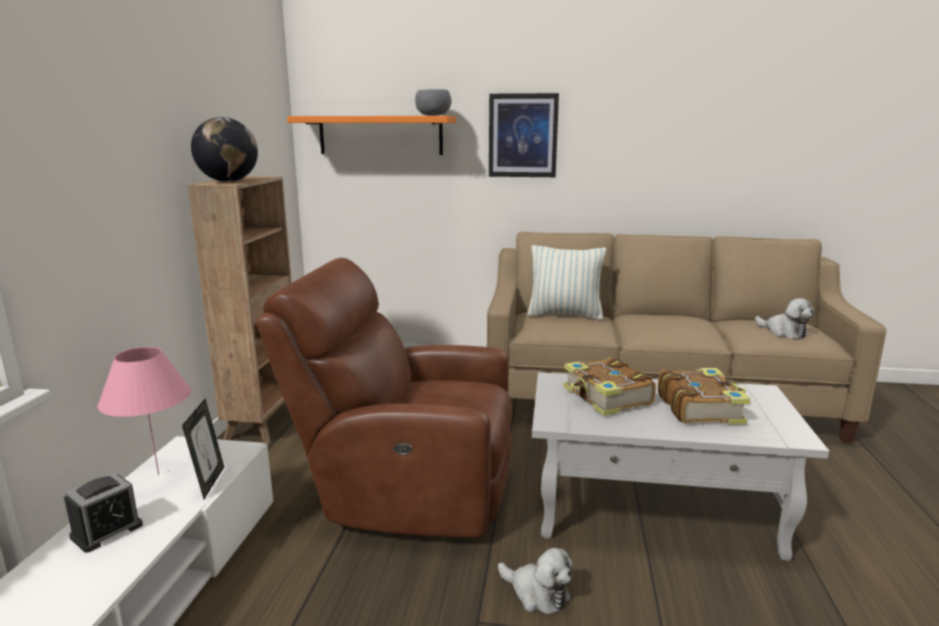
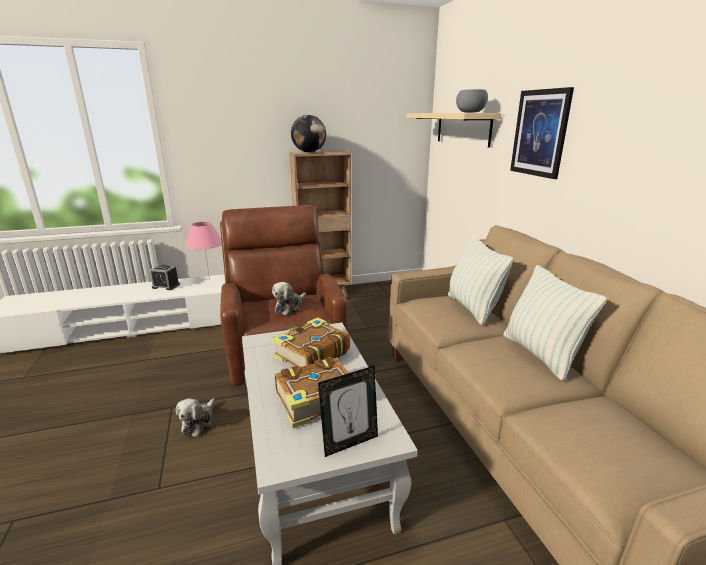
camera: 65 degrees right, 5 degrees up
picture frame [182,399,224,499] -> picture frame moved to [318,366,378,457]
orange shelf [287,116,456,155] -> beige shelf [406,113,501,148]
plush toy [755,298,814,339] -> plush toy moved to [272,282,306,316]
none -> pillow [503,265,607,381]

